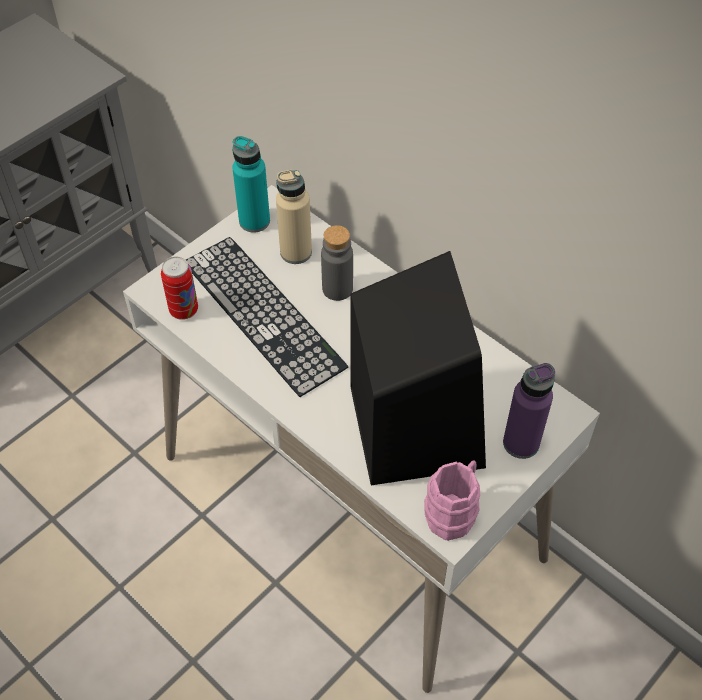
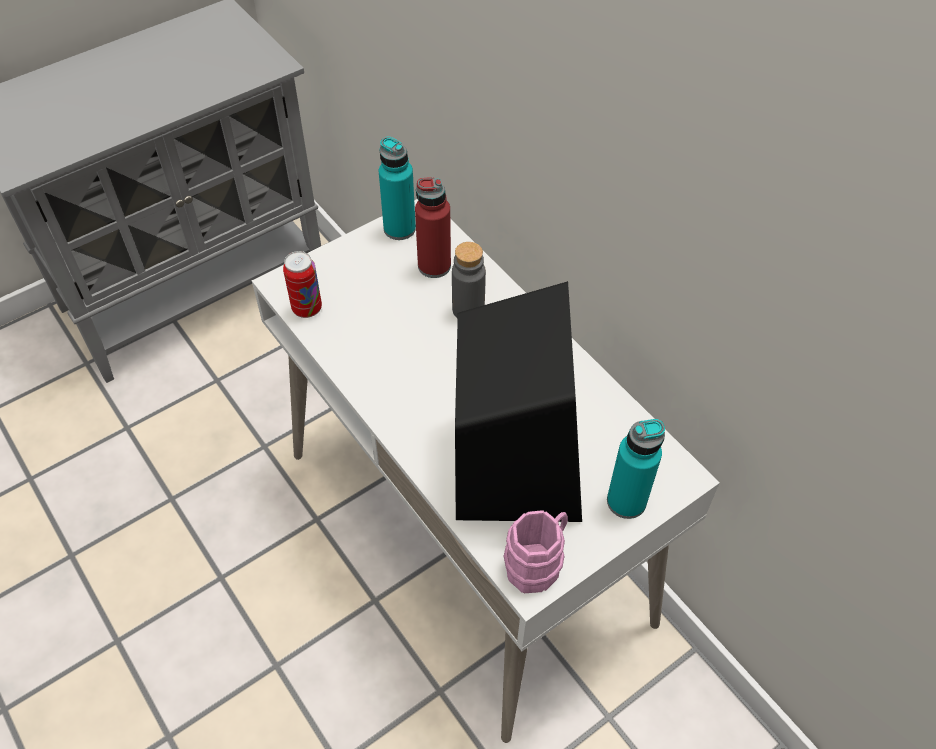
camera: 10 degrees right, 0 degrees up
keyboard [186,237,348,397] -> none
beige bottle [276,170,312,264] -> red bottle [415,178,451,278]
purple bottle [503,363,555,459] -> turquoise bottle [607,419,665,519]

